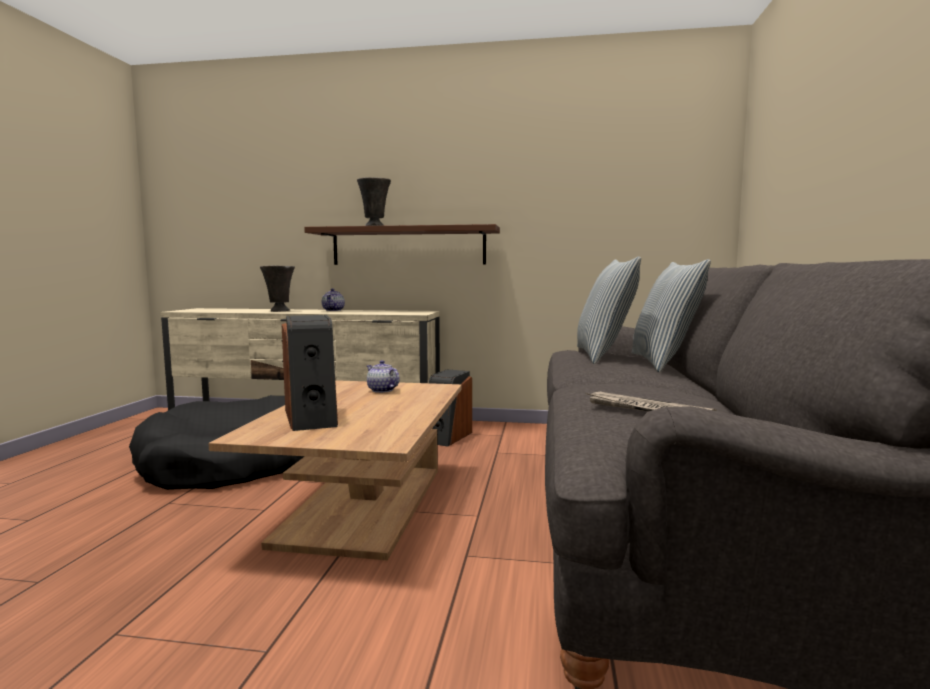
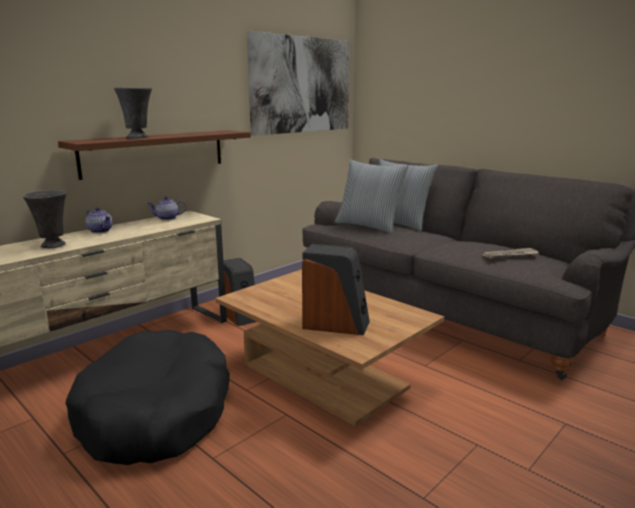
camera: 55 degrees left, 10 degrees up
teapot [367,360,399,393] -> teapot moved to [147,197,186,220]
none -> picture [247,31,350,136]

